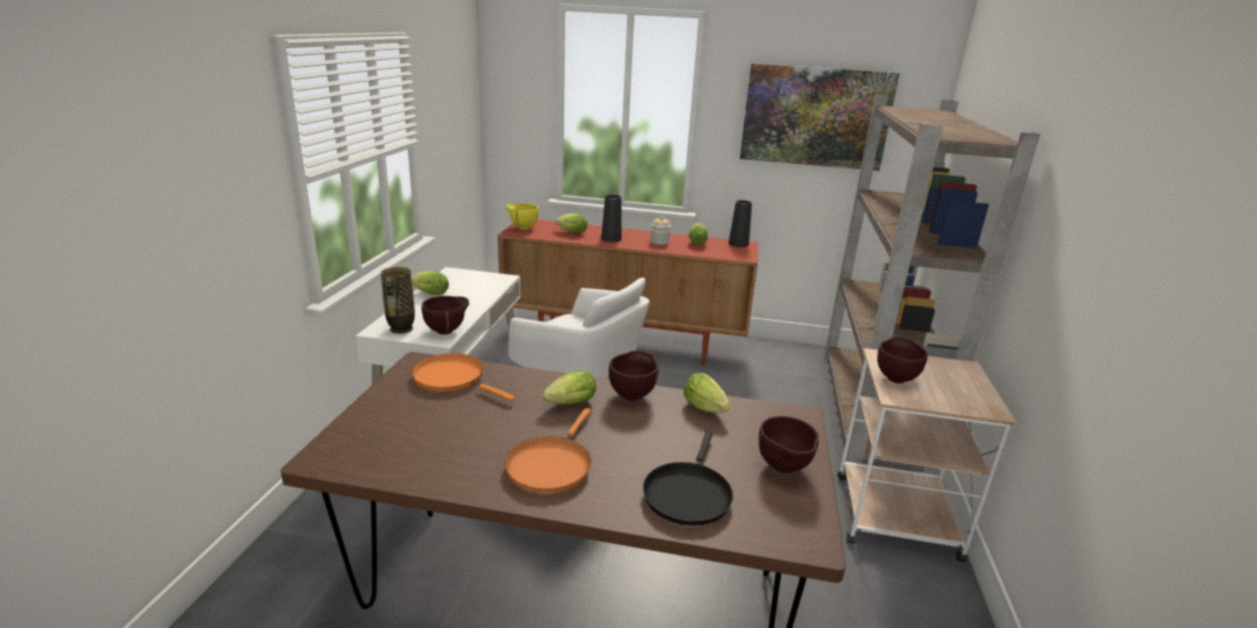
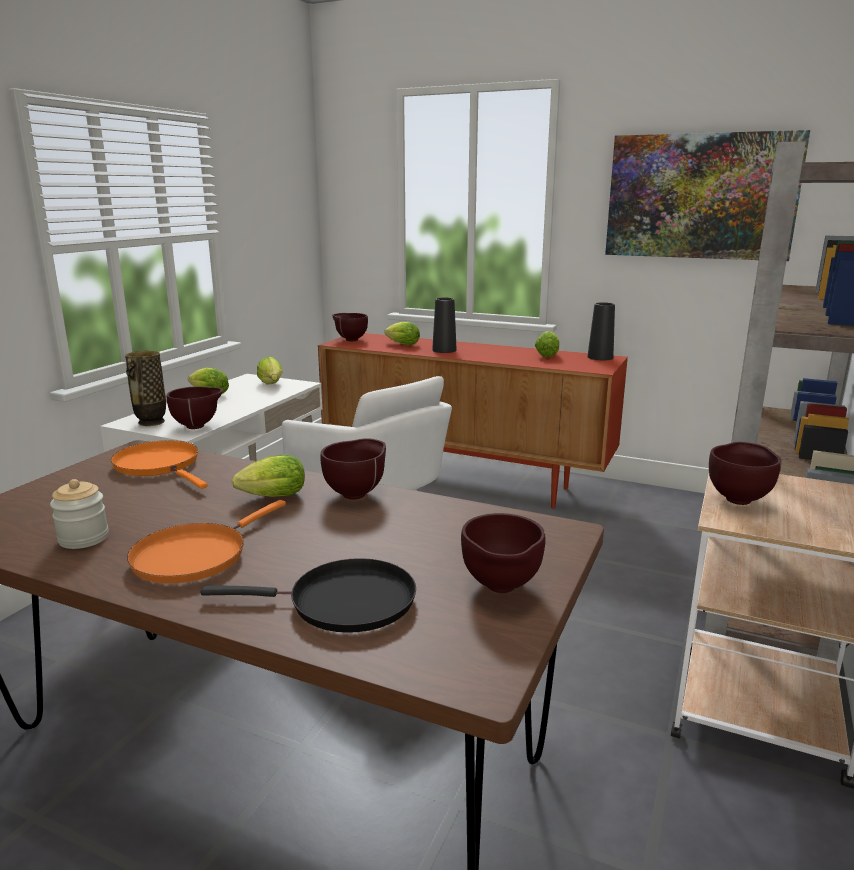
camera: 15 degrees right, 5 degrees down
yellow bowl [506,203,539,230] -> brown bowl [333,313,368,341]
black frying pan [643,431,733,526] -> black frying pan turned 120 degrees counterclockwise [201,558,416,633]
jar [650,216,671,245] -> jar moved to [50,479,109,549]
lettuce [684,373,730,413] -> lettuce moved to [257,356,283,384]

